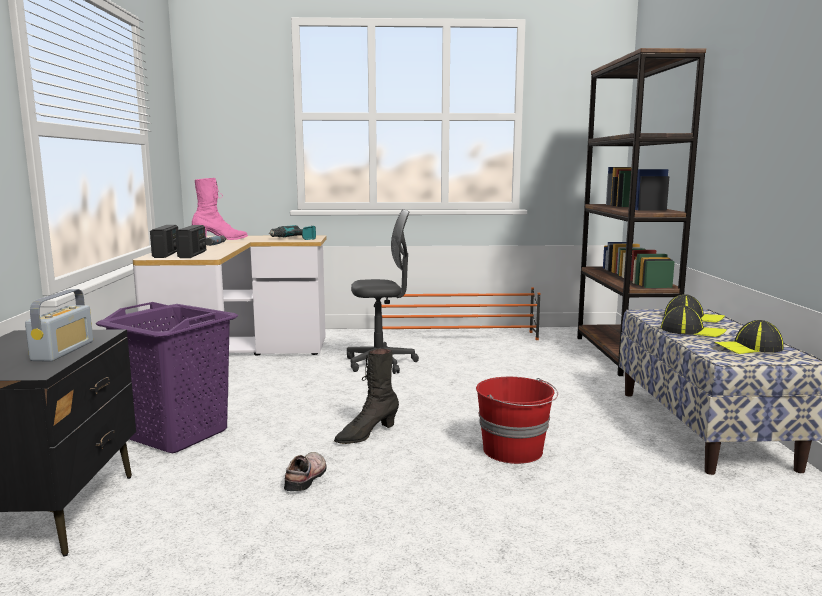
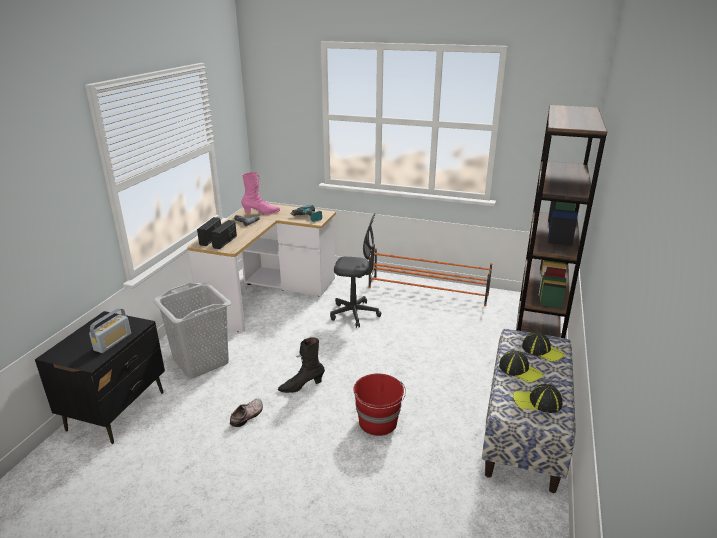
camera: 20 degrees right, 15 degrees up
purple laundry basket [96,302,238,453] -> grey laundry basket [153,283,231,378]

